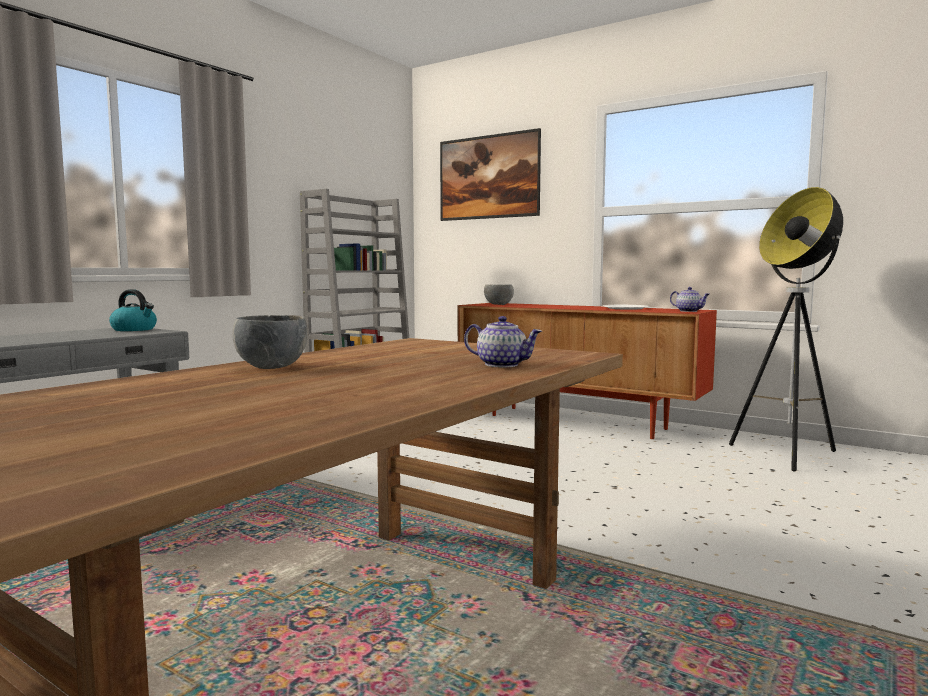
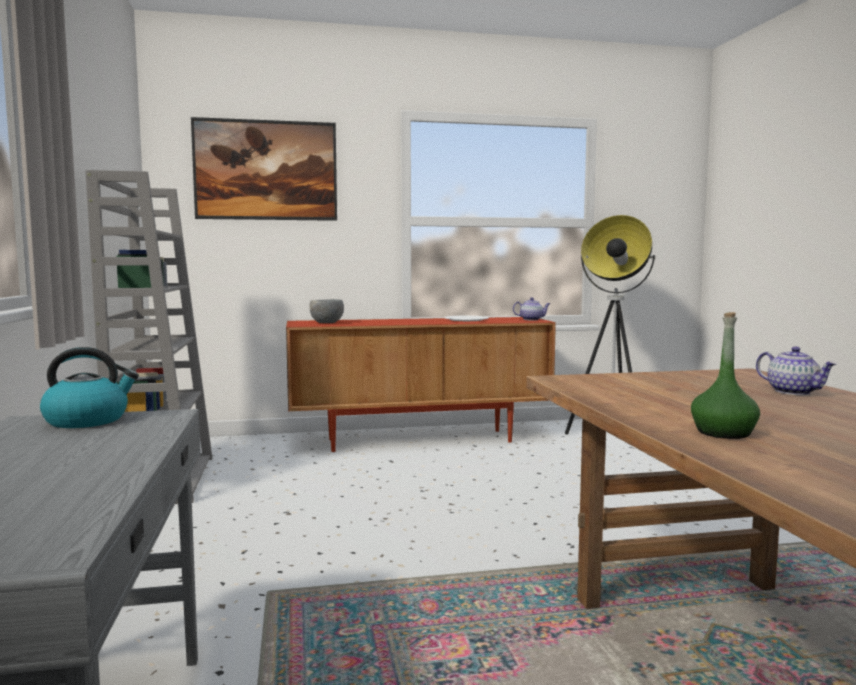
camera: 45 degrees left, 0 degrees up
grey bowl [233,315,308,369] -> green bottle [691,312,760,439]
teapot [464,316,542,367] -> teapot turned 75 degrees clockwise [756,347,837,395]

